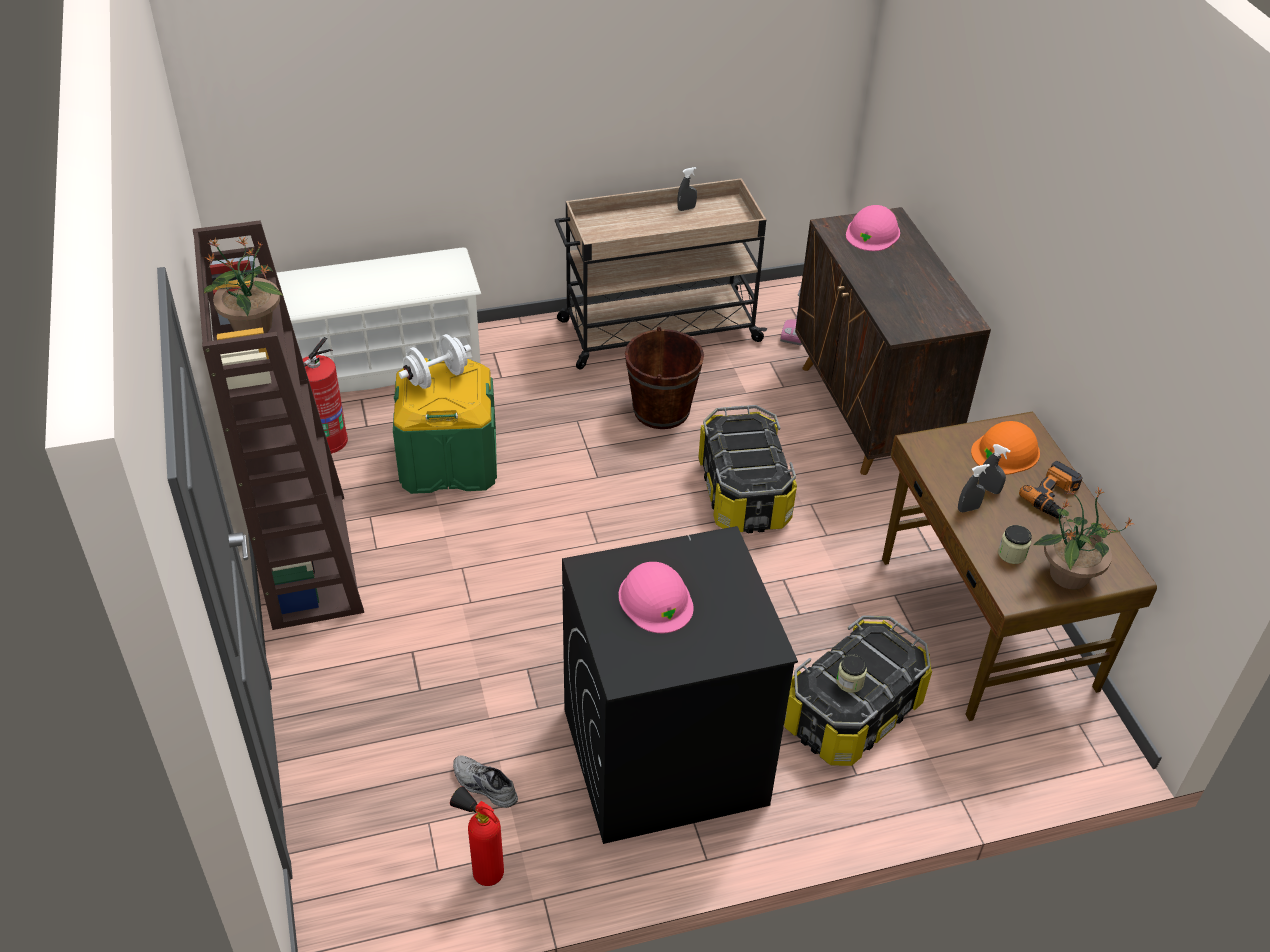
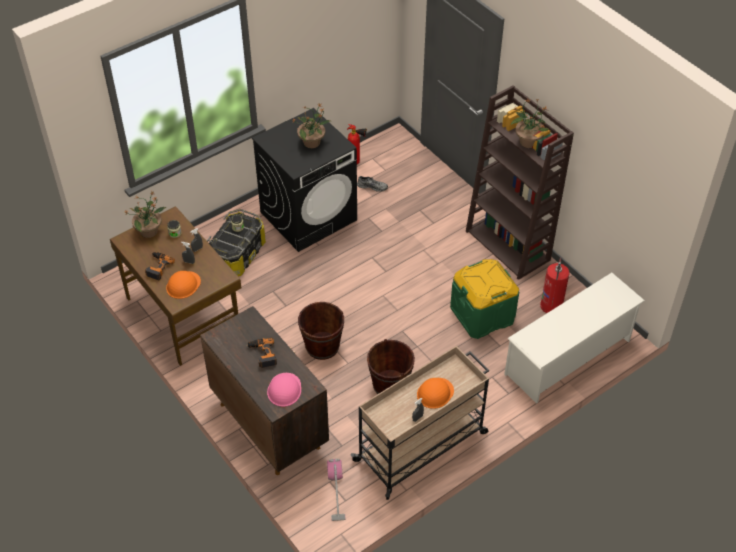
camera: 160 degrees right, 5 degrees up
white dumbbell [399,334,471,389] -> none
pink hard hat [619,562,694,633] -> potted plant [291,103,331,148]
storage box [699,405,797,533] -> brown bucket [298,302,344,360]
none -> power drill [247,338,277,368]
none -> orange hard hat [417,378,454,409]

